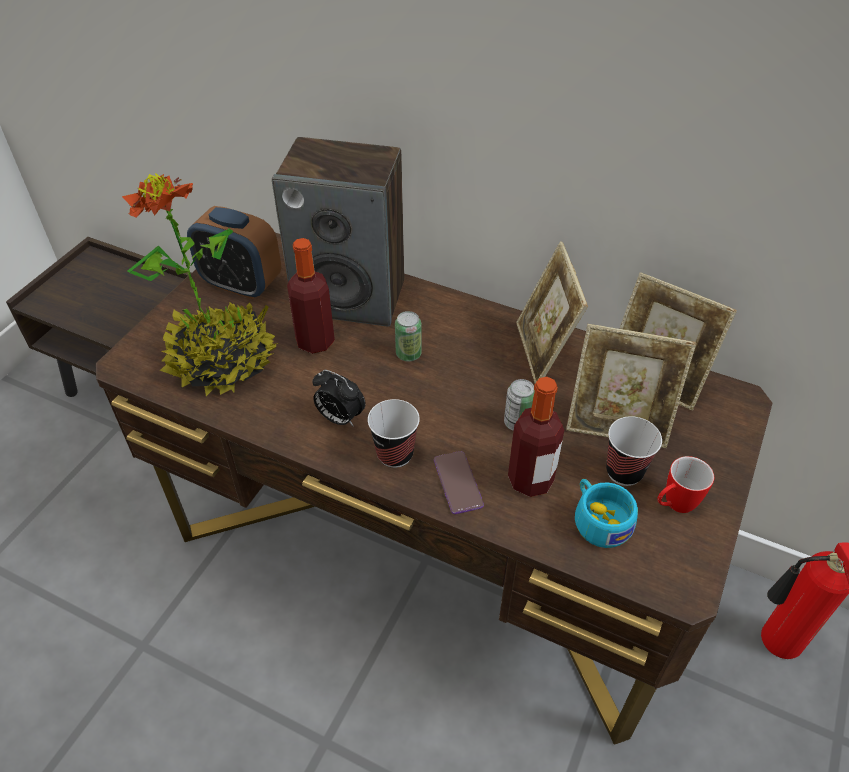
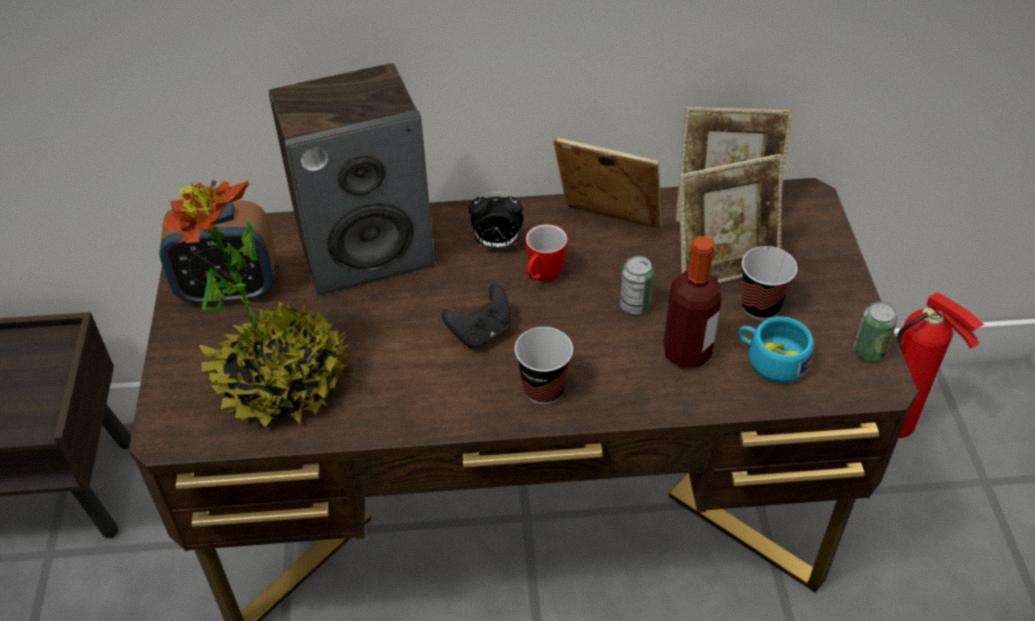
camera: 30 degrees left, 0 degrees up
bottle [287,238,335,354] -> none
alarm clock [312,370,366,427] -> alarm clock moved to [469,192,523,249]
can [395,311,422,361] -> can moved to [854,301,898,362]
phone [434,451,484,514] -> none
picture frame [516,241,588,383] -> picture frame turned 150 degrees clockwise [553,137,662,229]
mug [657,456,714,513] -> mug moved to [526,224,567,282]
none -> black game controller [442,284,512,349]

